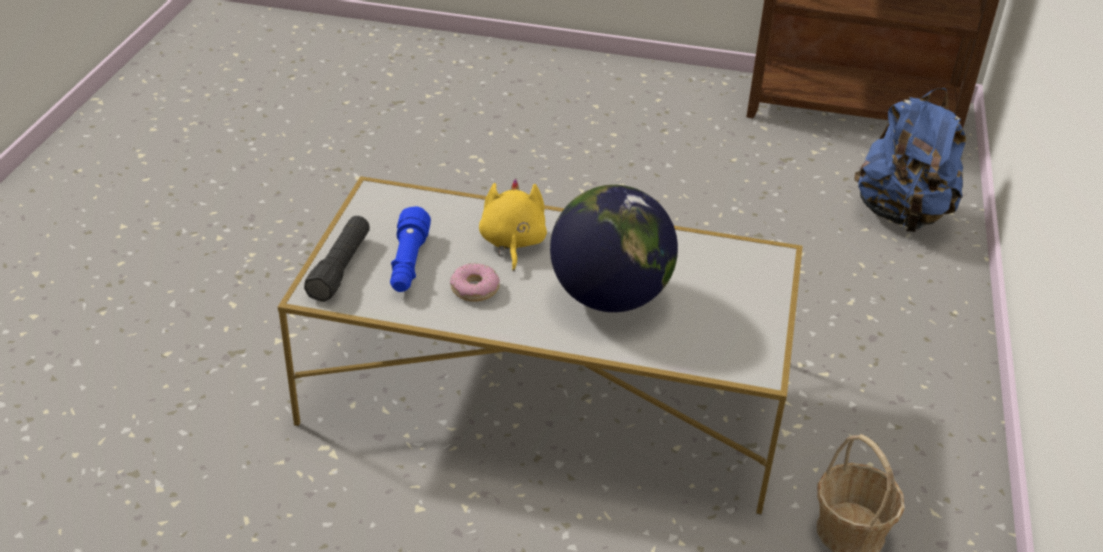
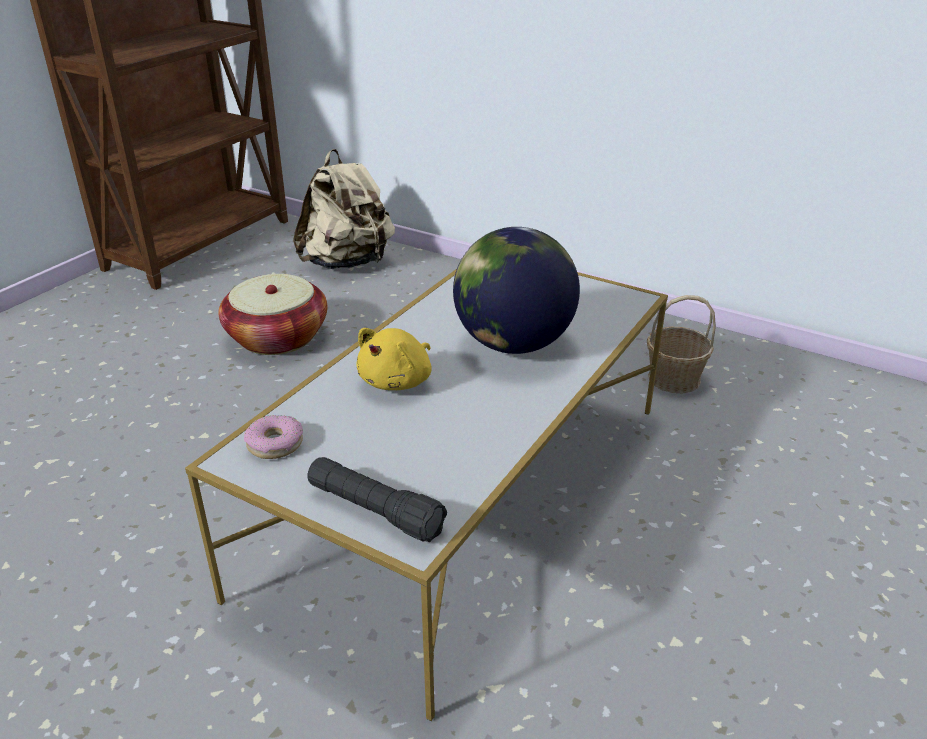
camera: 70 degrees left, 5 degrees down
blue flashlight [390,206,431,292] -> none
donut [450,263,500,302] -> donut moved to [244,415,303,459]
yellow plush toy [479,179,547,271] -> yellow plush toy turned 75 degrees counterclockwise [357,328,432,390]
blue backpack [854,88,966,232] -> beige backpack [293,149,395,269]
none -> basket [218,274,327,355]

